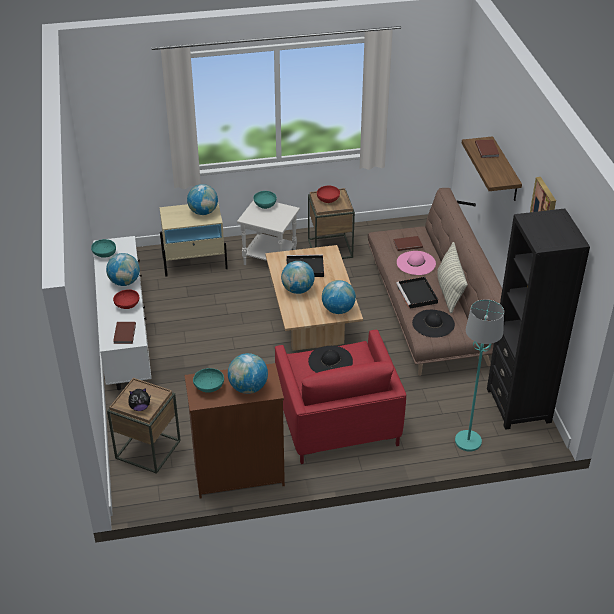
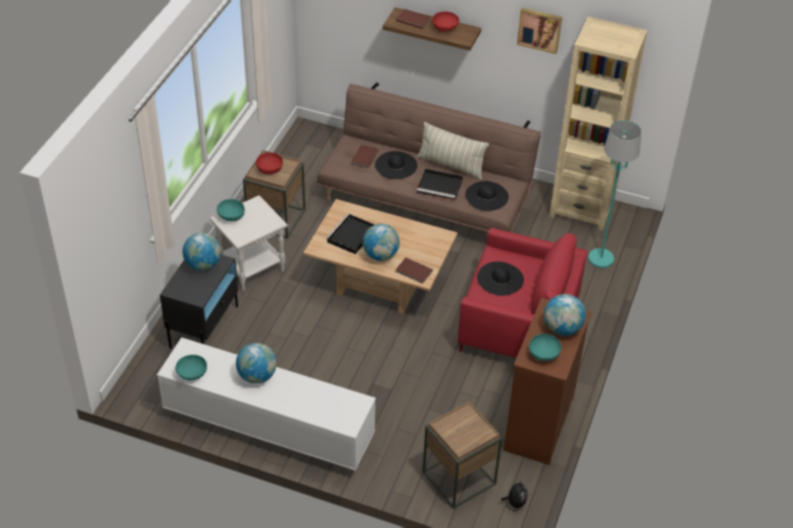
camera: 60 degrees left, 5 degrees up
red bowl [113,289,139,309] -> red bowl moved to [432,11,459,32]
brown book [113,322,136,344] -> brown book moved to [396,258,433,284]
plush toy [128,388,151,411] -> plush toy moved to [501,480,528,508]
beige nightstand [159,204,228,277] -> black nightstand [160,254,238,349]
globe [322,280,356,314] -> none
pink hat [397,251,436,275] -> black hat [375,151,417,179]
black bookcase [487,208,590,430] -> beige bookcase [549,17,647,231]

